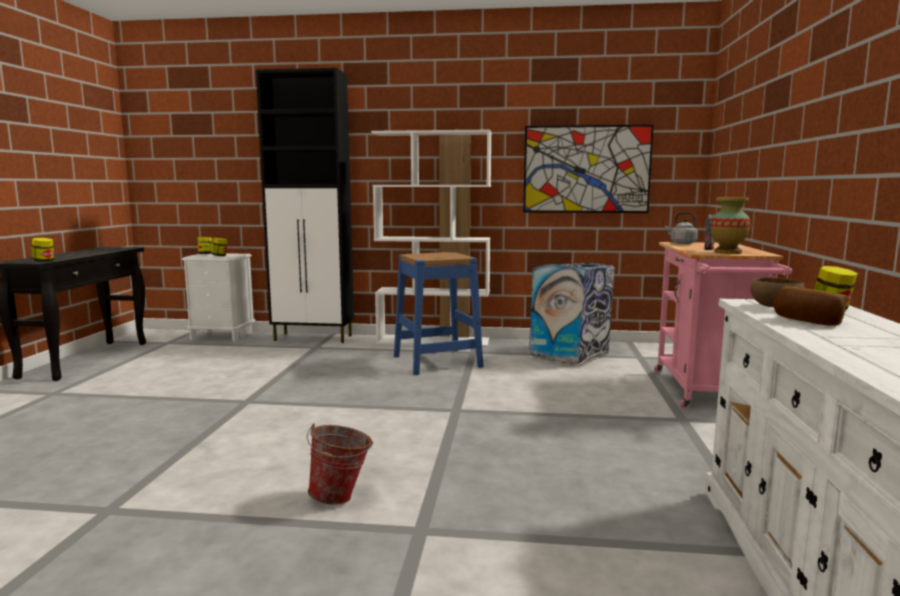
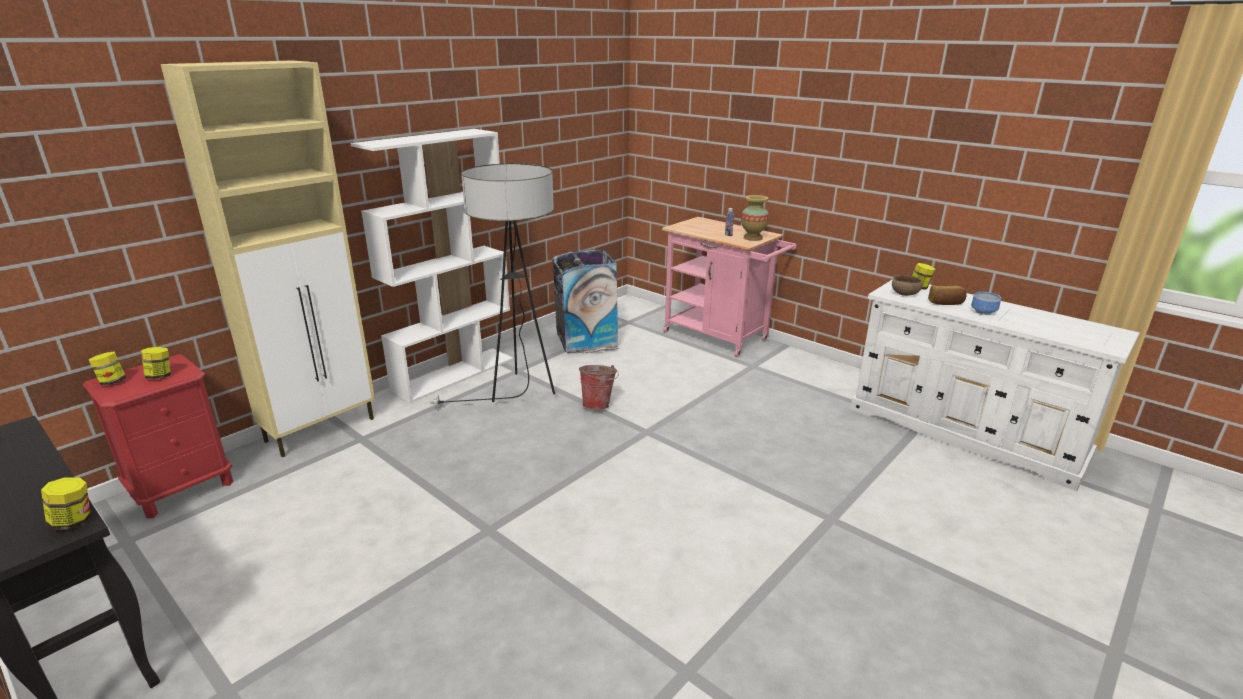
camera: 55 degrees left, 15 degrees up
white nightstand [182,253,255,342] -> red nightstand [83,354,233,518]
black cabinet [256,68,354,343] -> beige cabinet [161,60,375,457]
bucket [307,424,373,505] -> bucket moved to [579,365,619,410]
blue stool [394,252,484,375] -> floor lamp [430,163,555,410]
picture [523,124,654,213] -> none
grey kettle [665,212,698,244] -> none
none -> bowl [971,292,1001,315]

